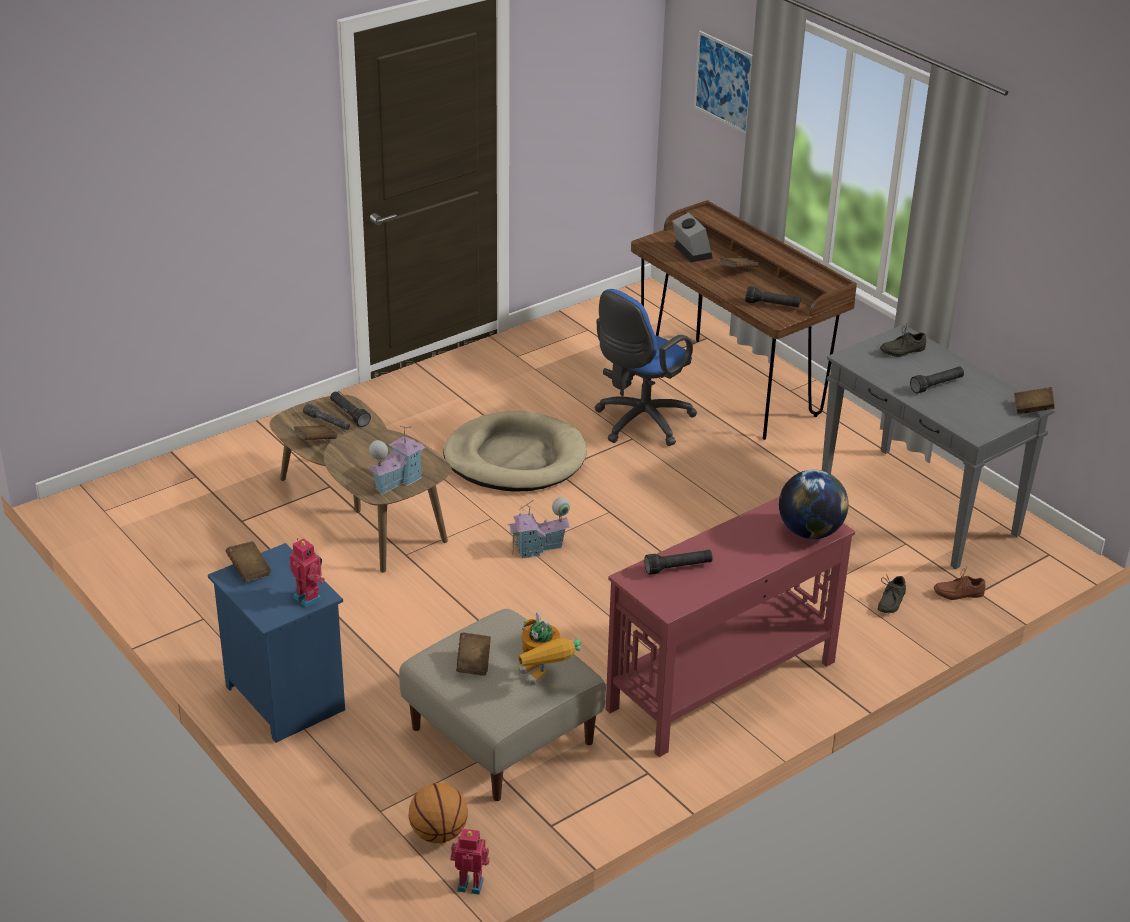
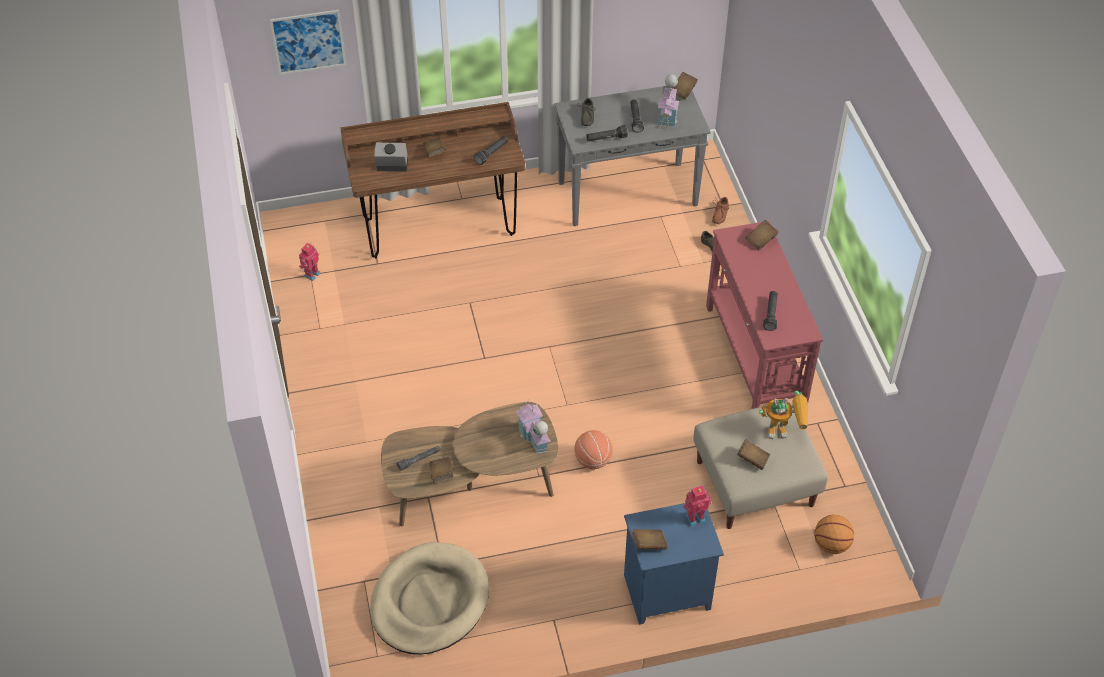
camera: 65 degrees left, 15 degrees up
black flashlight [330,392,371,427] -> black flashlight moved to [586,125,628,141]
beige dog bed [443,411,587,492] -> beige dog bed moved to [370,542,489,655]
toy robot [450,828,490,895] -> toy robot moved to [299,243,321,281]
toy house [508,497,570,558] -> toy house moved to [657,74,679,130]
blue office chair [595,289,697,446] -> none
globe [779,470,849,539] -> brown book [745,220,778,250]
none -> basketball [574,430,613,469]

